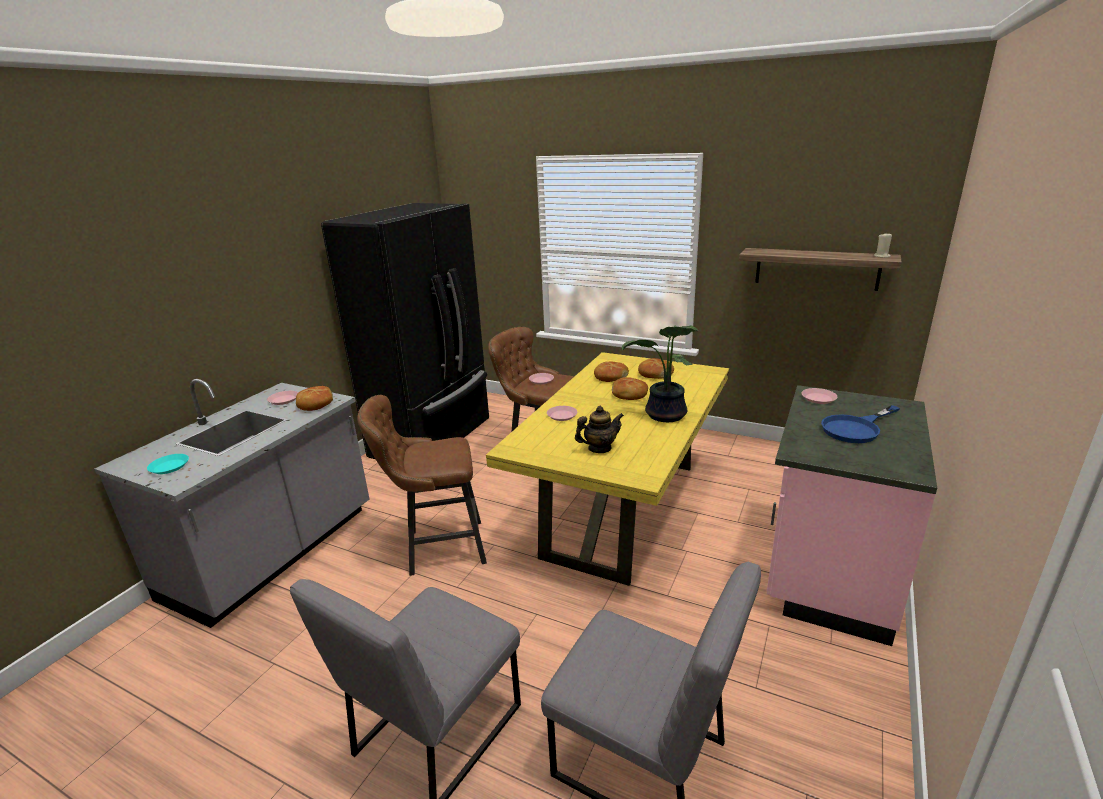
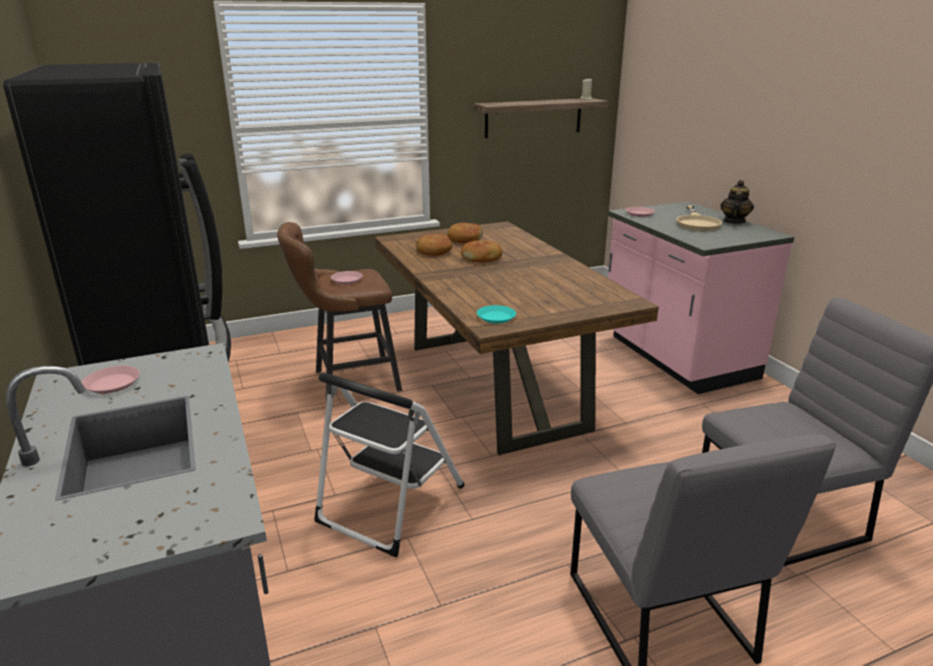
camera: 50 degrees left, 0 degrees up
turquoise plate [147,454,189,474] -> turquoise plate moved to [477,305,516,324]
bread [296,386,333,411] -> none
brown stool [357,395,487,576] -> step ladder [314,372,464,557]
yellow dining table [486,352,729,586] -> brown dining table [375,222,659,456]
pink plate [547,406,577,421] -> none
teapot [575,406,624,453] -> teapot moved to [720,180,754,224]
potted plant [622,325,698,422] -> none
blue frying pan [821,405,900,443] -> beige frying pan [676,205,722,231]

